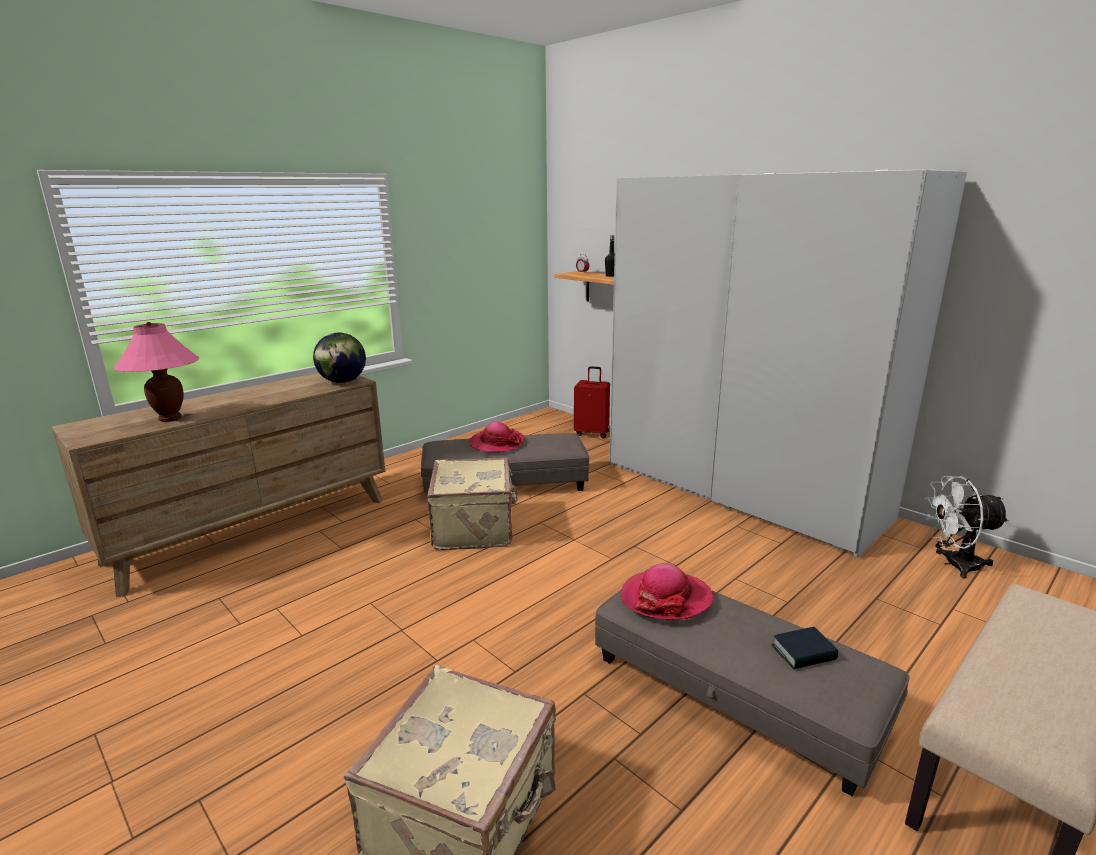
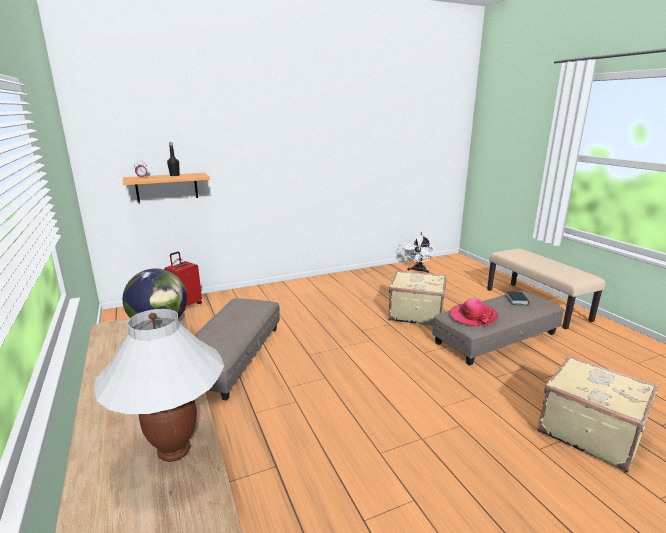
camera: 70 degrees left, 0 degrees up
pink table lamp [113,322,200,422] -> white table lamp [94,309,224,462]
beige suitcase [427,458,518,550] -> beige suitcase moved to [388,271,446,326]
hat [469,422,524,452] -> none
white wardrobe [609,169,967,557] -> none

